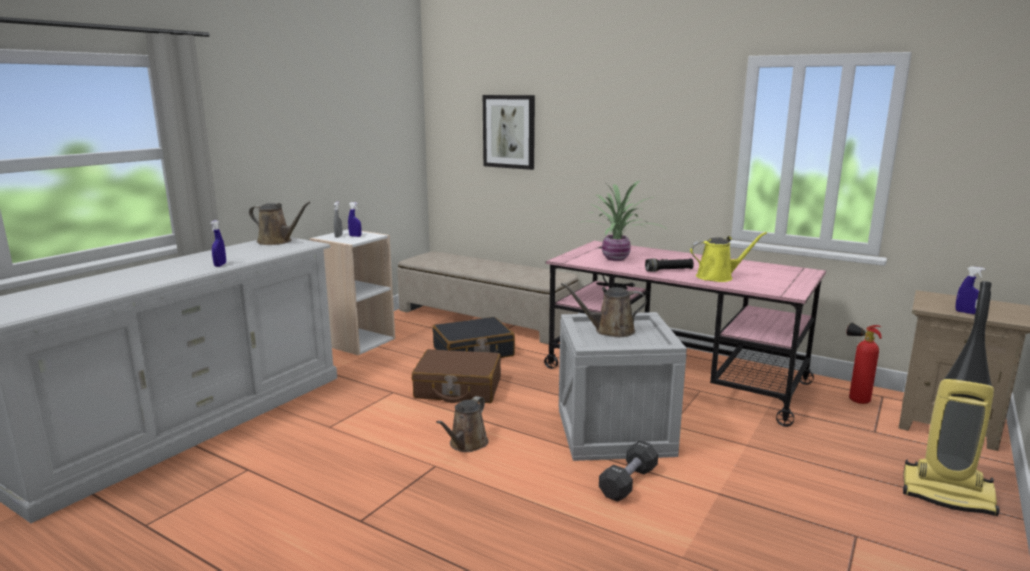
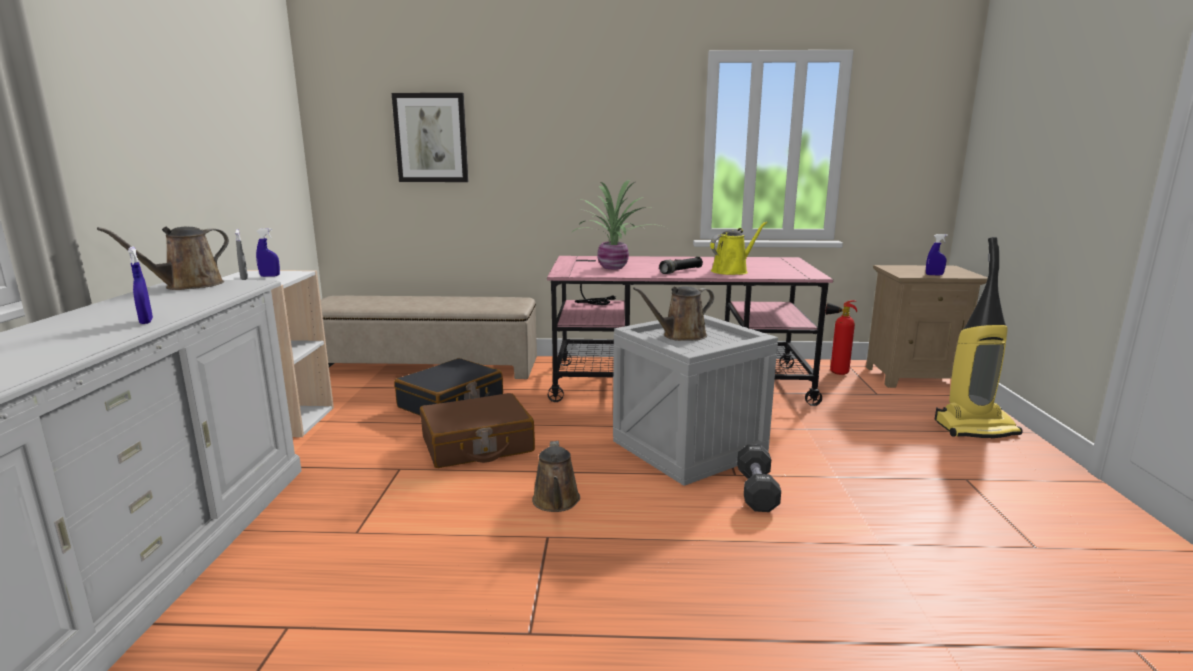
camera: 30 degrees left, 0 degrees up
brown watering can [249,202,310,245] -> brown watering can turned 135 degrees clockwise [97,226,229,290]

